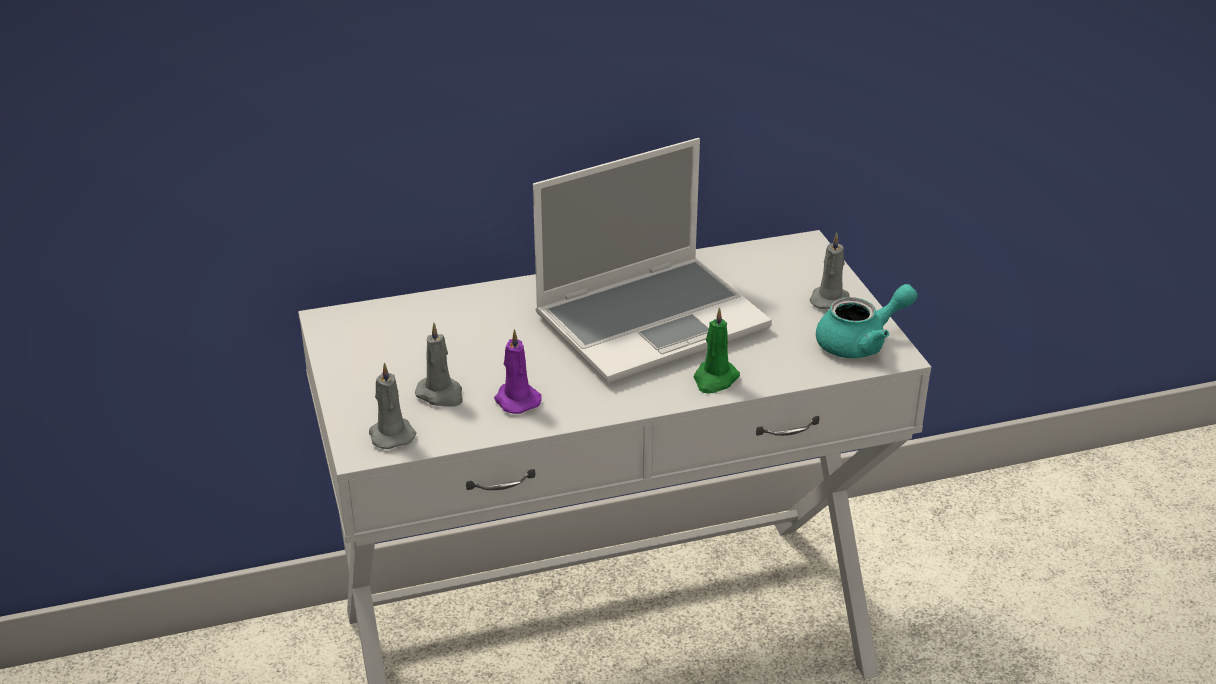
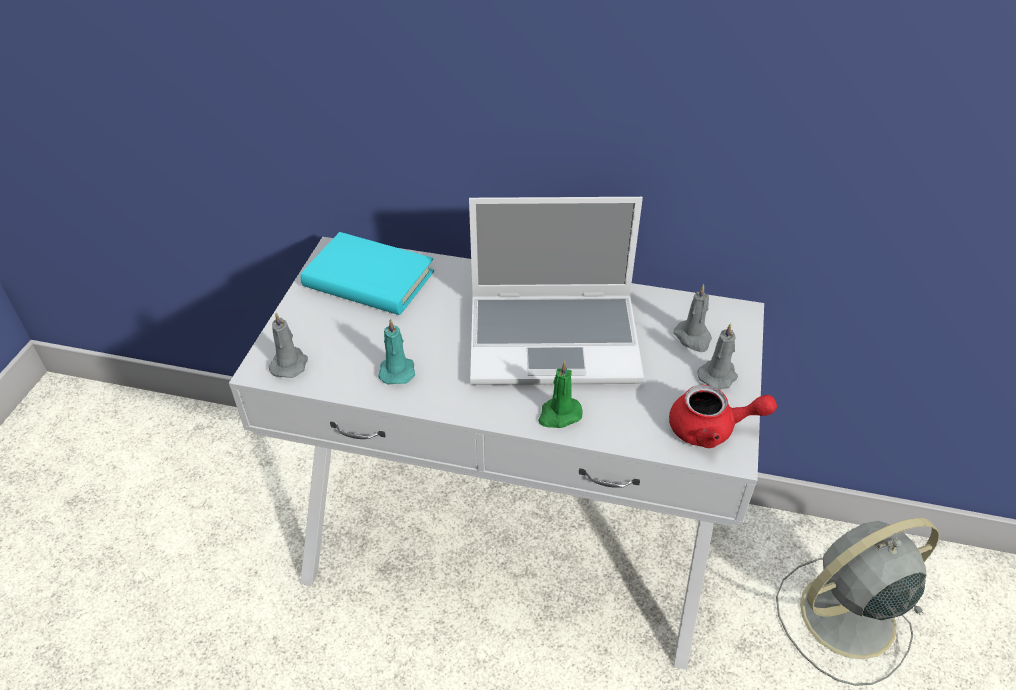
camera: 30 degrees right, 10 degrees up
grey candle [415,323,463,406] -> grey candle moved to [673,284,712,352]
purple candle [494,329,542,414] -> turquoise candle [378,318,415,385]
turquoise teapot [816,284,917,358] -> red teapot [669,385,777,448]
none -> turquoise book [301,232,434,315]
none -> grey fan [776,518,940,686]

